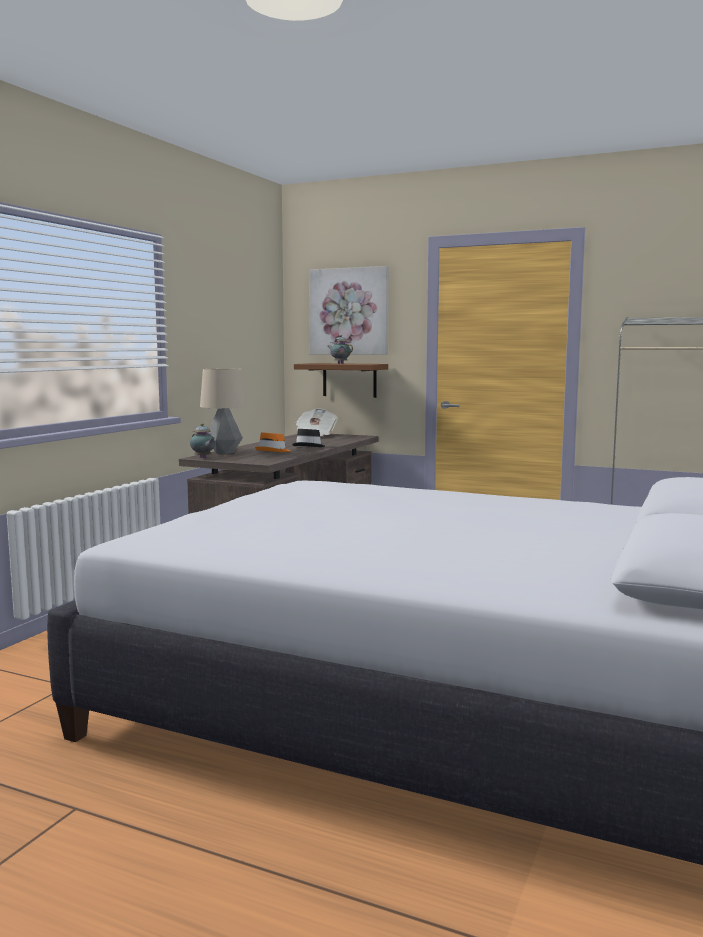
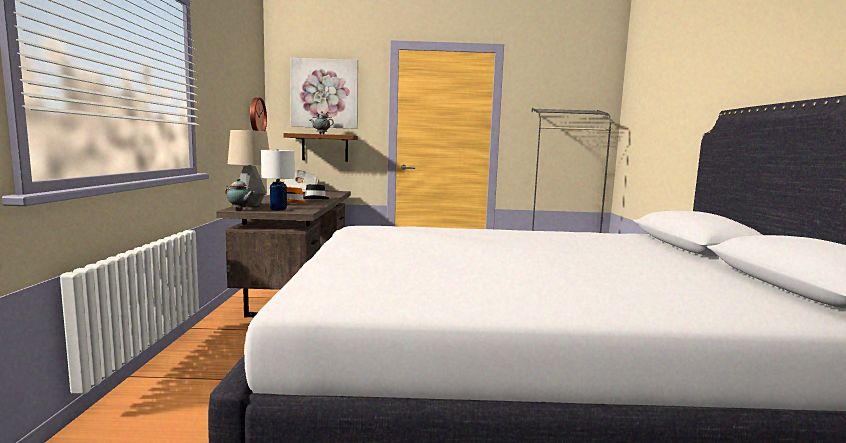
camera: 25 degrees left, 0 degrees up
none -> wall clock [250,97,267,131]
none -> white table lamp [261,149,295,210]

